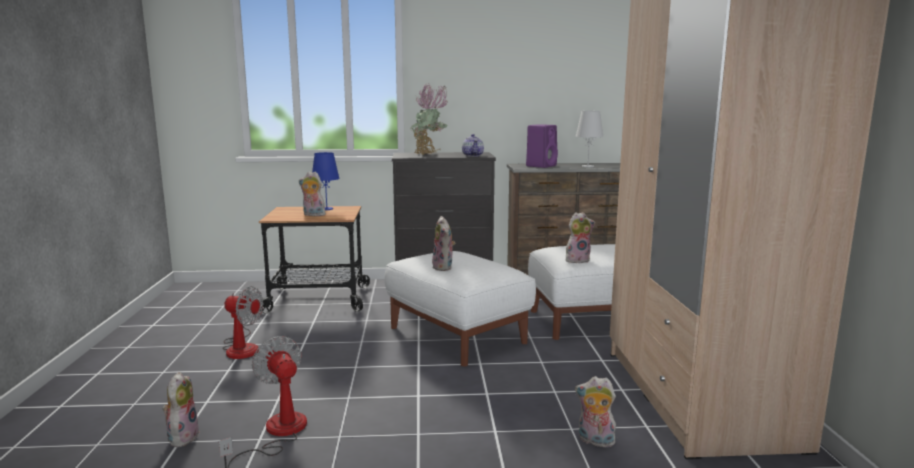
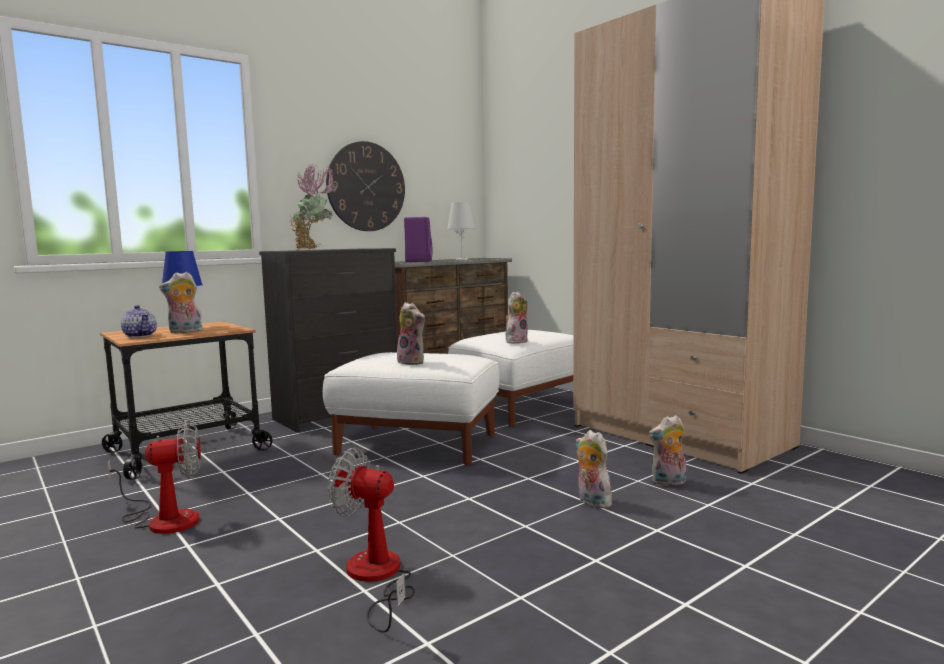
camera: 35 degrees left, 5 degrees down
plush toy [162,372,200,447] -> plush toy moved to [575,430,616,508]
teapot [462,134,484,157] -> teapot moved to [121,305,157,338]
none -> wall clock [326,141,405,231]

